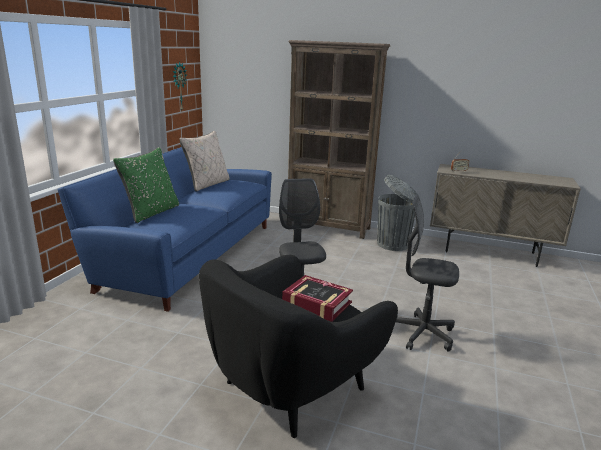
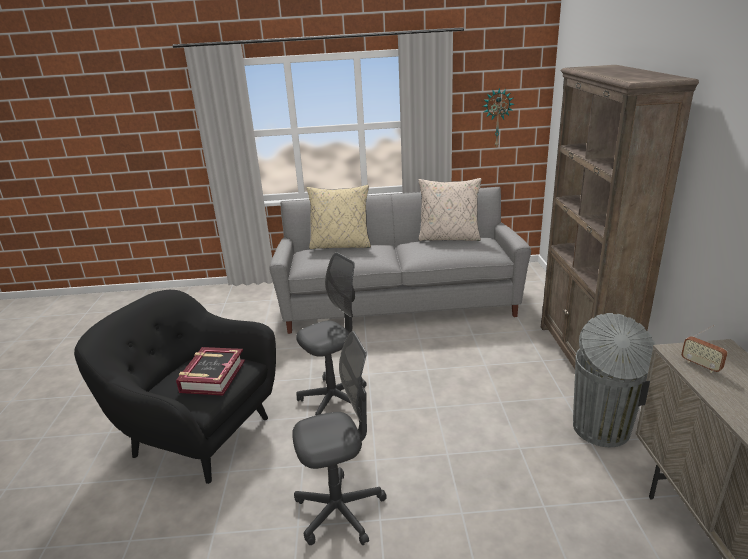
camera: 70 degrees right, 5 degrees up
blue sofa [58,147,272,312] -> grey sofa [269,187,531,334]
green pillow [113,147,179,223] -> beige pillow [307,185,371,249]
grey office chair [396,195,459,352] -> grey office chair turned 75 degrees clockwise [292,331,387,545]

